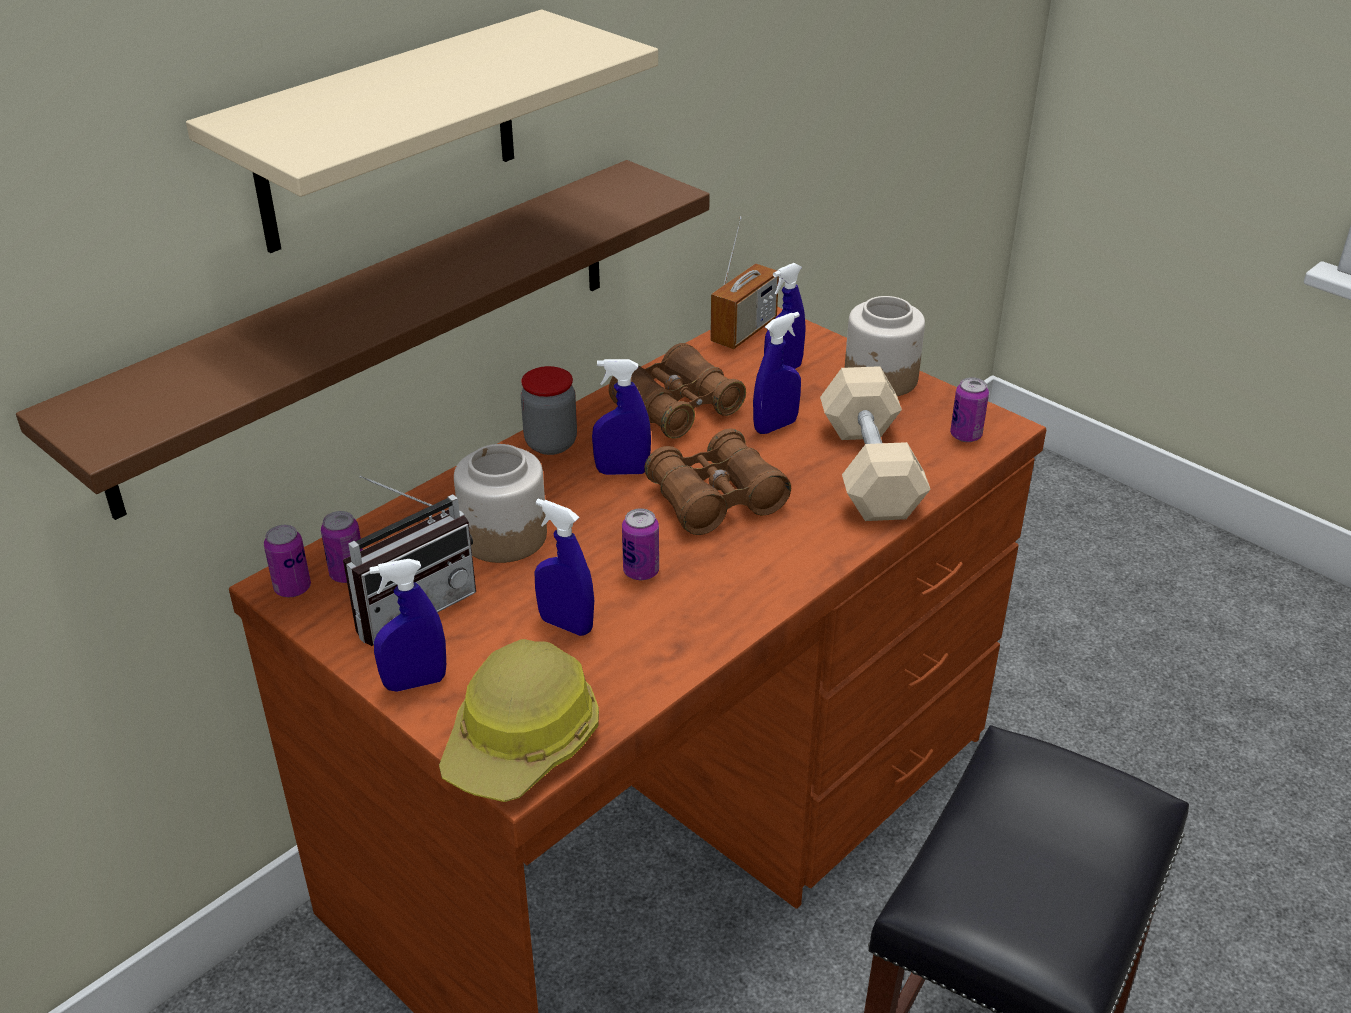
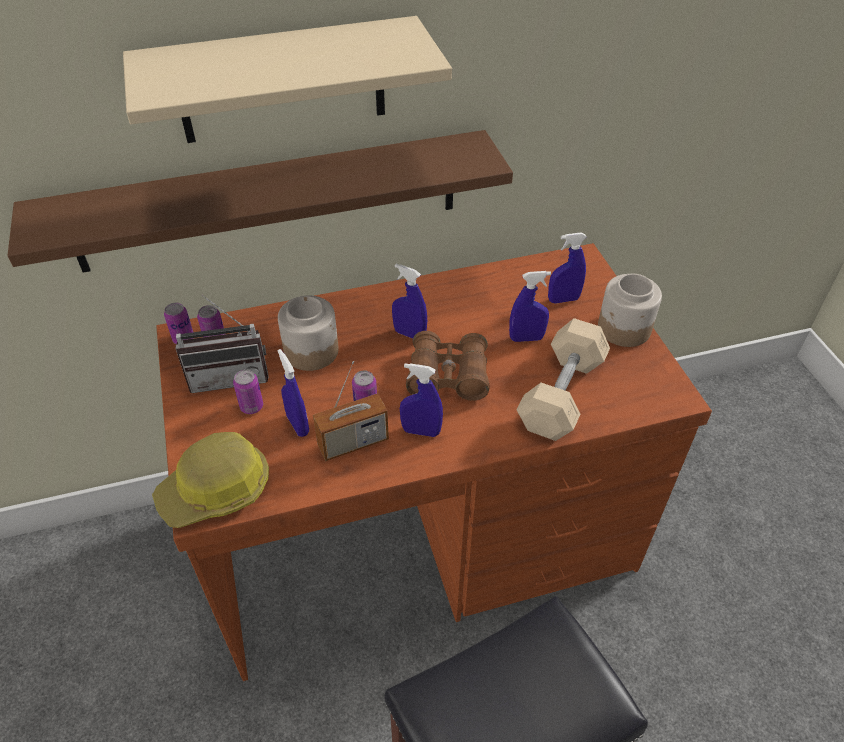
camera: 30 degrees right, 10 degrees up
blue spray bottle [369,559,446,692] -> blue spray bottle moved to [400,363,443,437]
jar [521,366,577,455] -> none
brown binoculars [609,343,746,439] -> none
radio [710,216,779,349] -> radio moved to [313,361,389,461]
can [950,377,989,442] -> can moved to [233,369,263,414]

